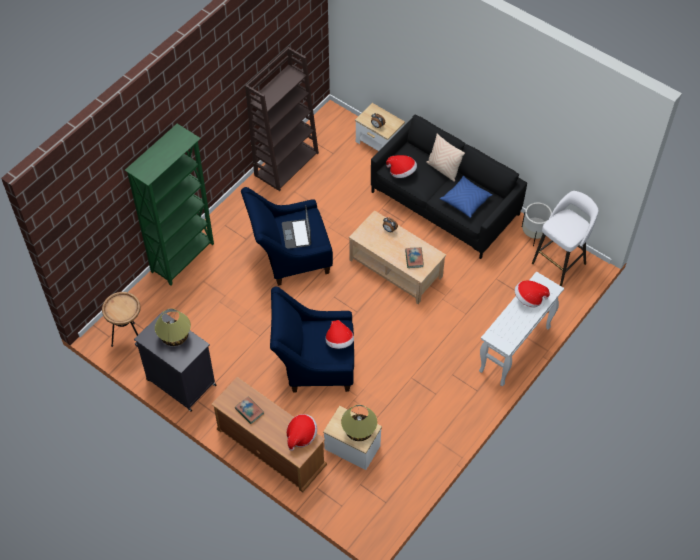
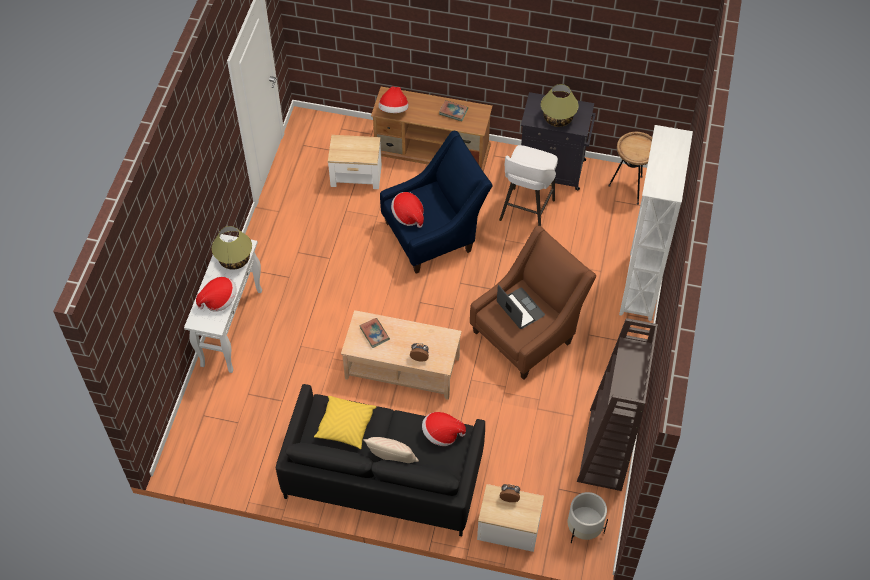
camera: 155 degrees right, 0 degrees up
green bookcase [125,124,214,286] -> white bookcase [619,125,693,321]
blue armchair [241,187,333,286] -> brown armchair [470,226,596,380]
table lamp [341,405,377,441] -> table lamp moved to [212,226,252,270]
blue pillow [440,176,493,218] -> yellow pillow [314,396,376,449]
white planter [522,203,552,247] -> white planter moved to [567,492,608,543]
white stool [532,191,598,286] -> white stool moved to [499,145,558,226]

